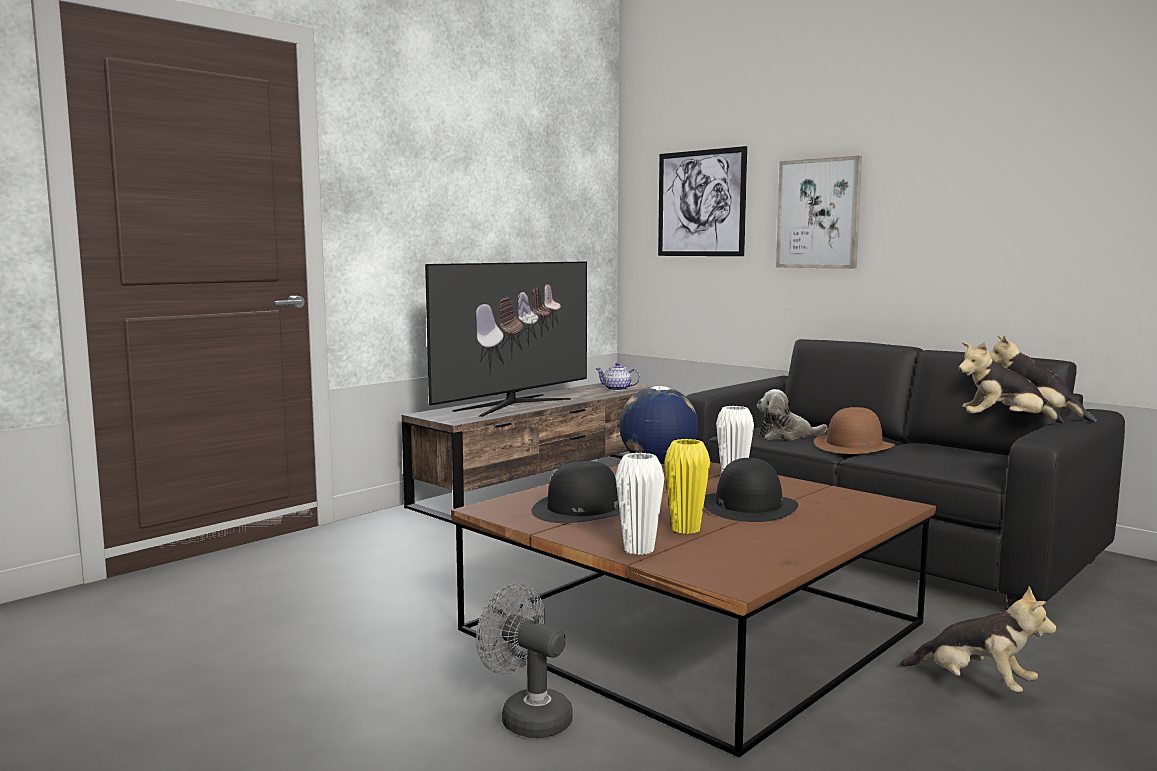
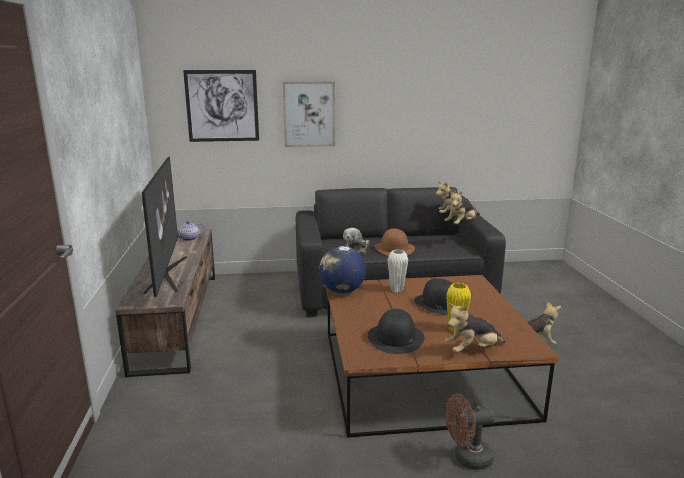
camera: 50 degrees left, 10 degrees up
grey fan [476,583,573,738] -> brown fan [445,394,495,470]
white vase [615,453,665,555] -> plush toy [445,303,505,353]

